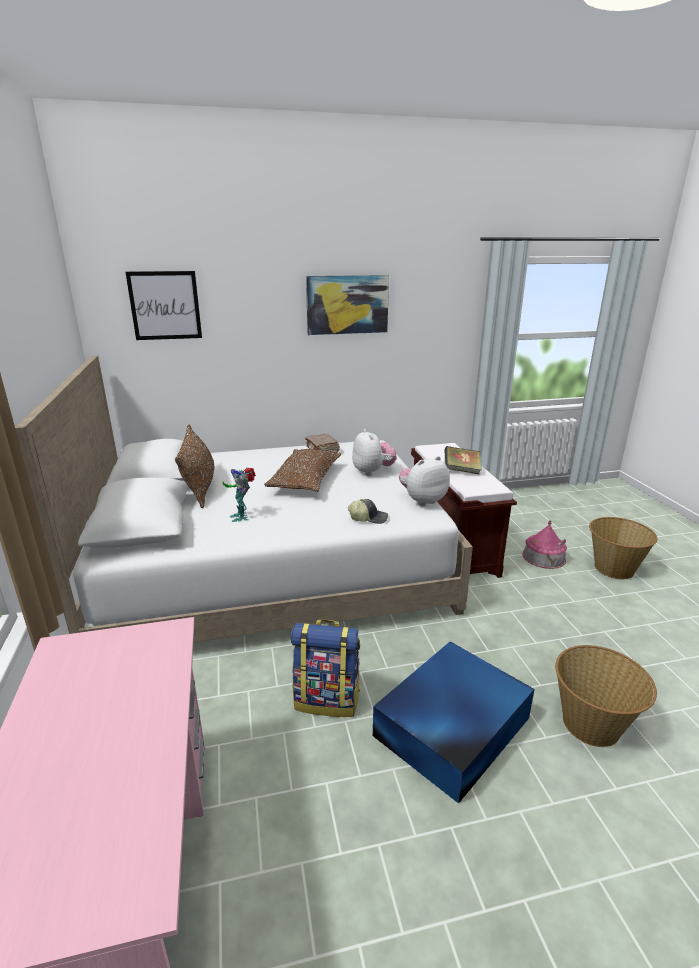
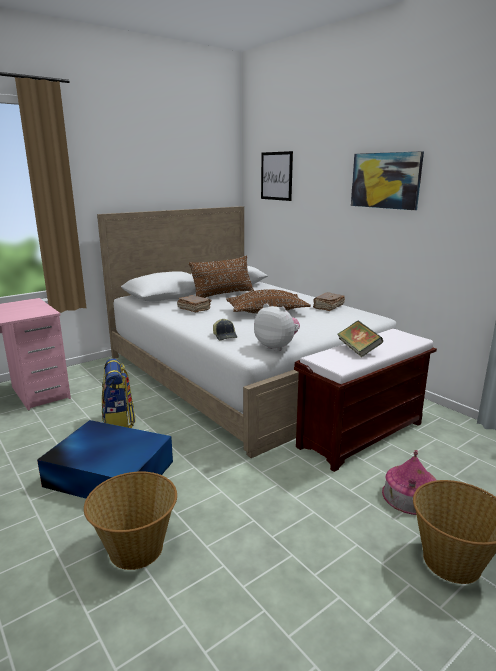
camera: 65 degrees right, 5 degrees down
toy robot [223,468,256,522] -> brown book [177,295,211,313]
plush toy [352,429,397,476] -> none

